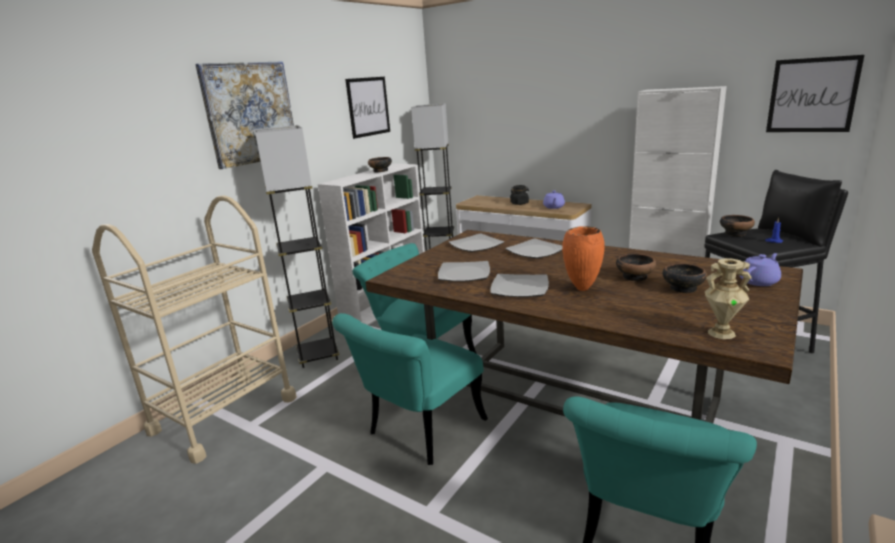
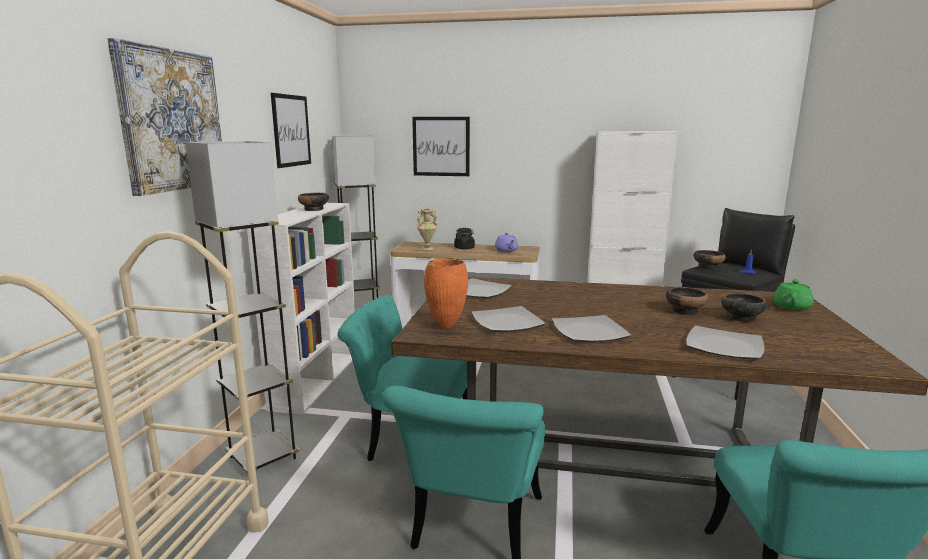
camera: 25 degrees left, 5 degrees down
plate [505,238,562,259] -> plate moved to [686,326,764,360]
orange vase [562,226,605,291] -> orange vase moved to [424,258,468,329]
beige vase [705,258,751,339] -> beige vase moved to [416,209,437,250]
purple teapot [739,253,781,286] -> green teapot [773,279,814,310]
picture [766,55,864,132] -> picture moved to [412,117,470,176]

